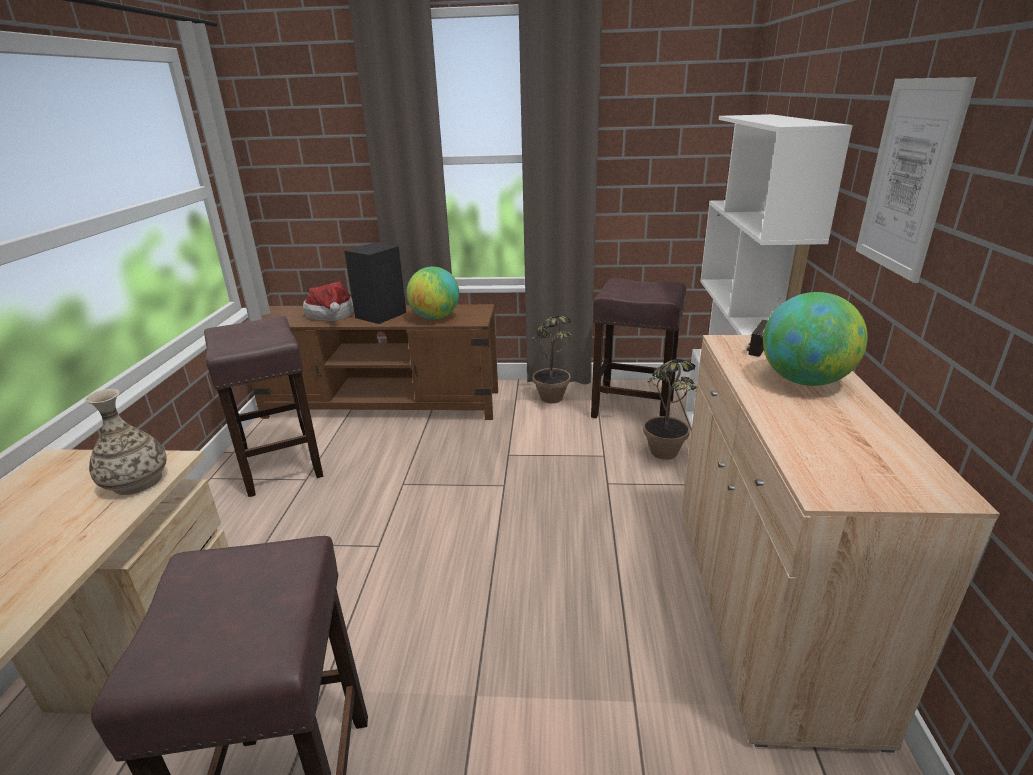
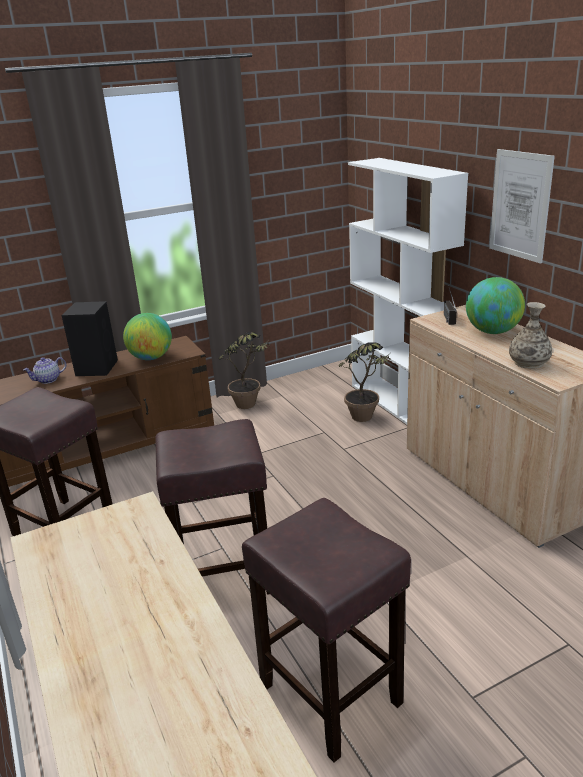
camera: 30 degrees left, 0 degrees up
vase [85,389,167,495] -> vase moved to [509,302,552,369]
hat [303,282,354,321] -> teapot [23,357,66,384]
brown stool [591,278,686,418] -> brown stool moved to [155,419,269,595]

